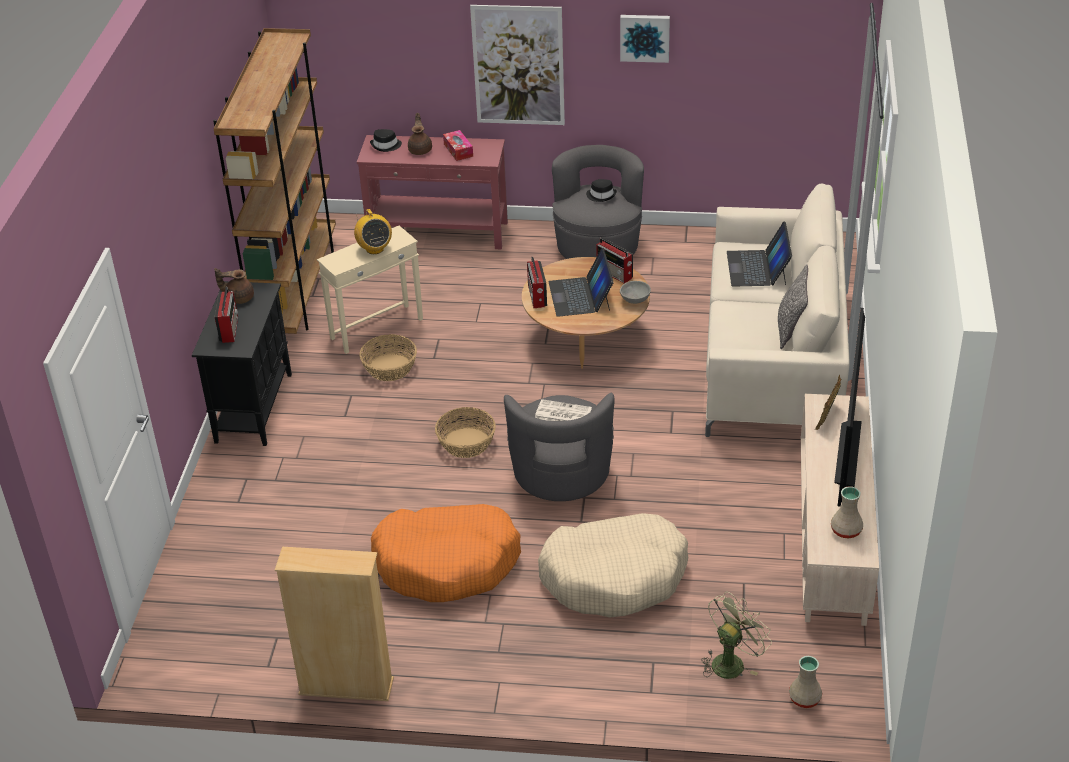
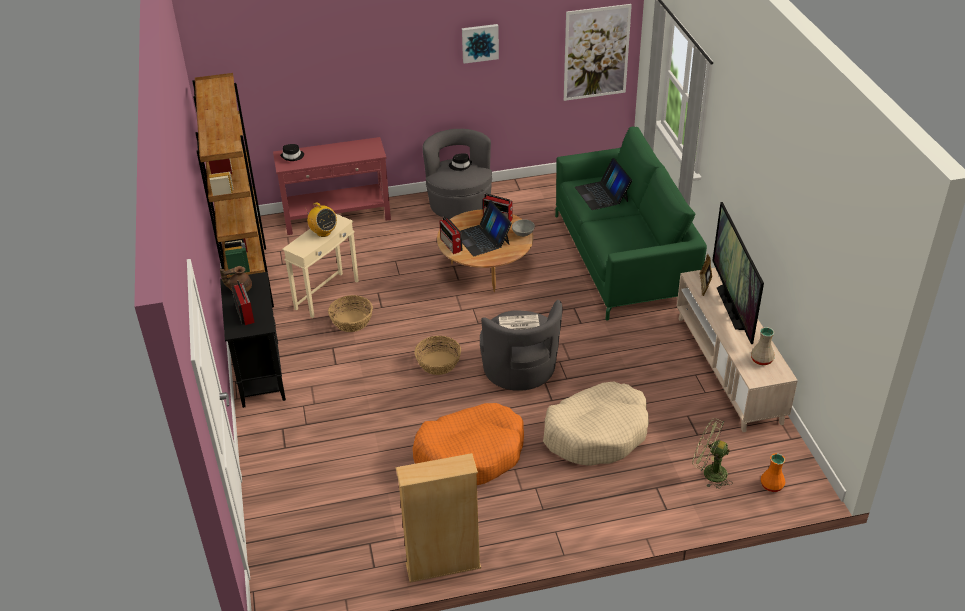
camera: 20 degrees left, 0 degrees up
brown teapot [408,113,432,155] -> none
tissue box [443,130,473,161] -> none
picture [470,5,565,125] -> picture moved to [564,4,632,101]
green fan [701,592,772,679] -> green fan turned 90 degrees counterclockwise [692,418,733,489]
beige sofa [705,183,850,437] -> green sofa [555,126,707,321]
pillow [778,264,808,349] -> none
beige vase [789,656,822,708] -> orange vase [761,453,785,492]

